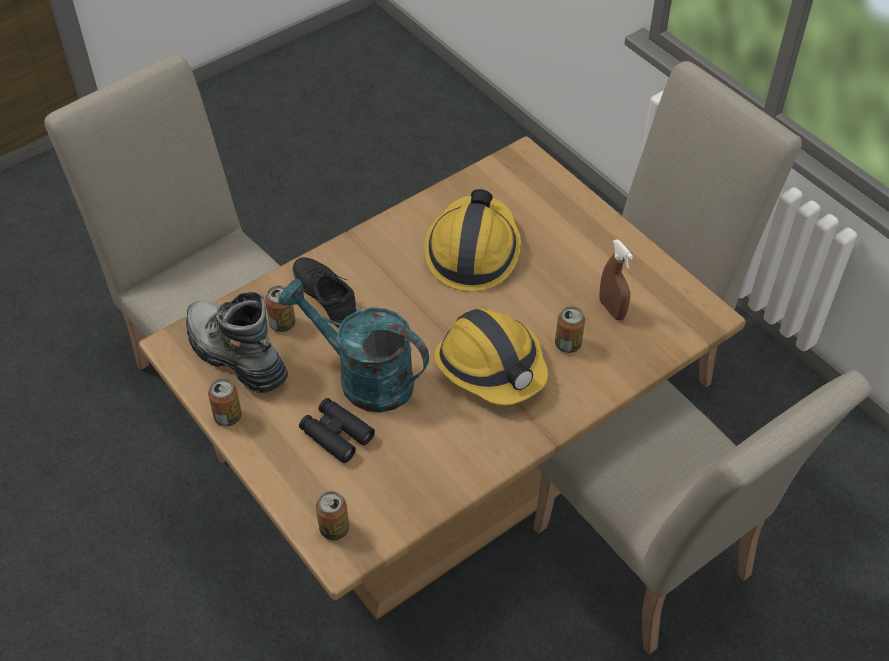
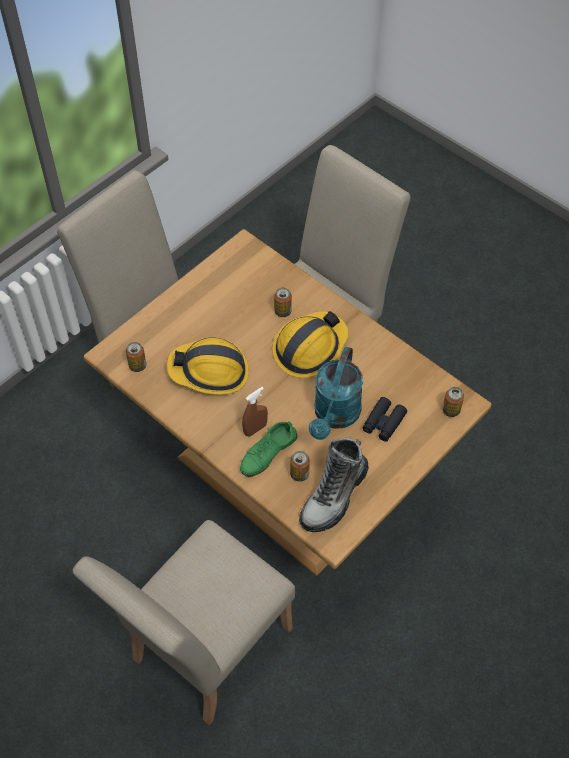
camera: 100 degrees left, 5 degrees up
can [208,379,242,426] -> can moved to [126,342,146,372]
black shoe [293,257,357,328] -> green shoe [240,421,297,477]
brown spray bottle [599,239,633,320] -> brown spray bottle moved to [242,387,268,437]

